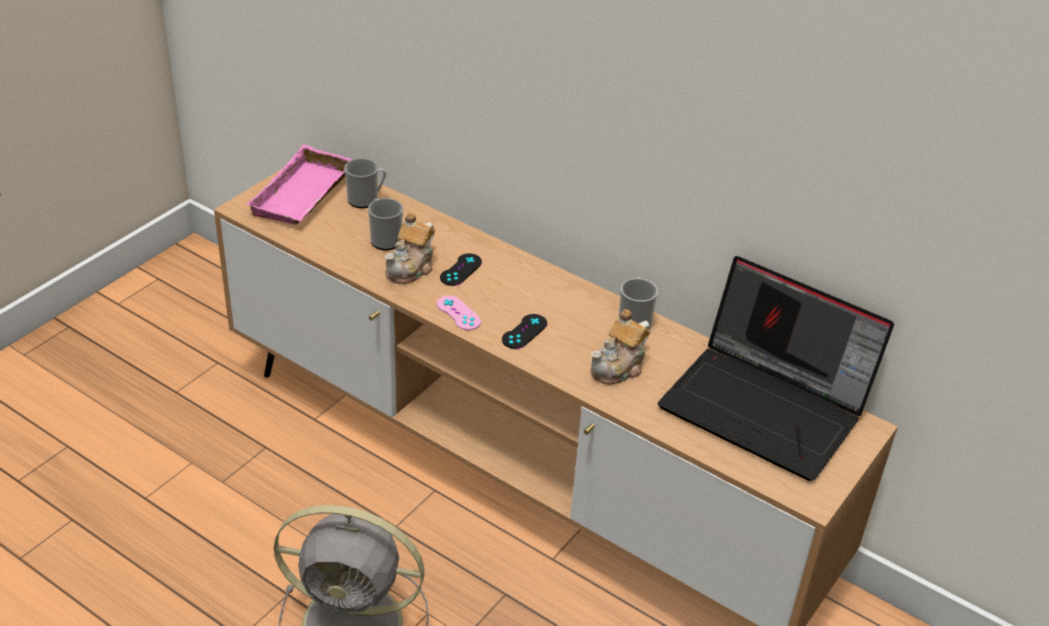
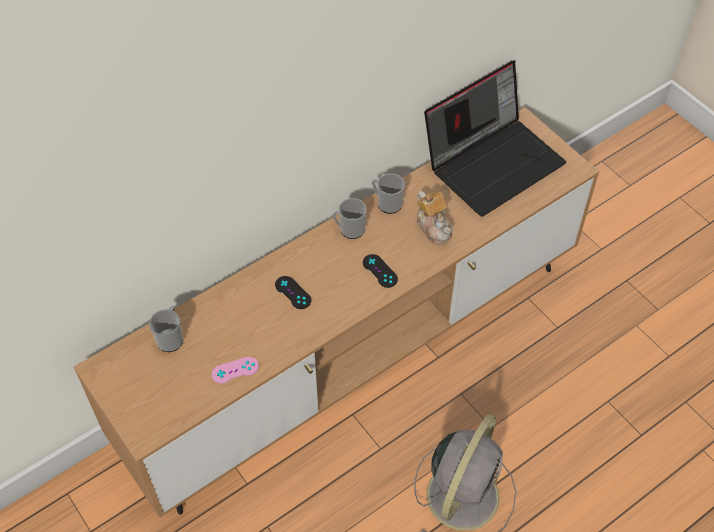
camera: 70 degrees left, 15 degrees up
pink tray [246,145,353,225] -> none
mug [368,198,403,250] -> mug moved to [332,198,367,239]
teapot [385,212,435,284] -> none
pink game controller [437,295,481,330] -> pink game controller moved to [211,357,259,384]

